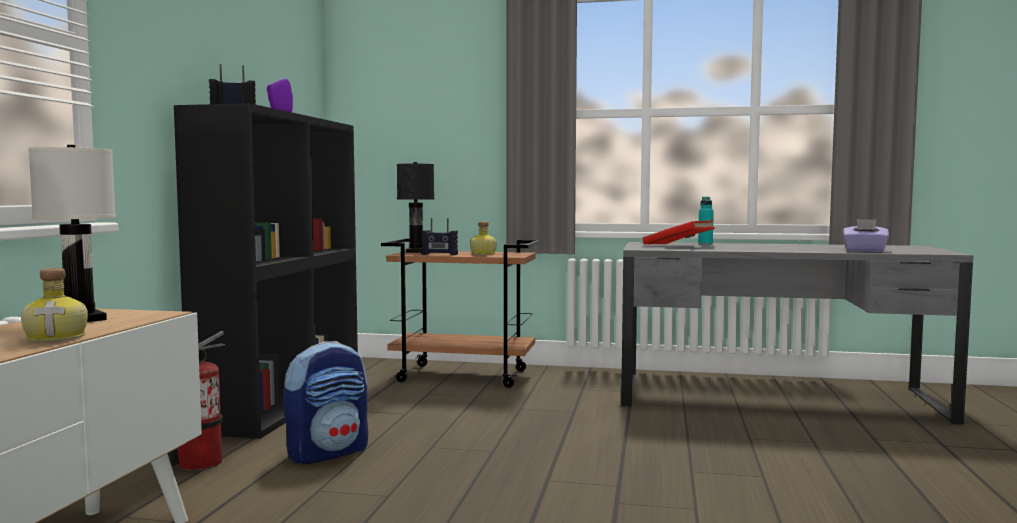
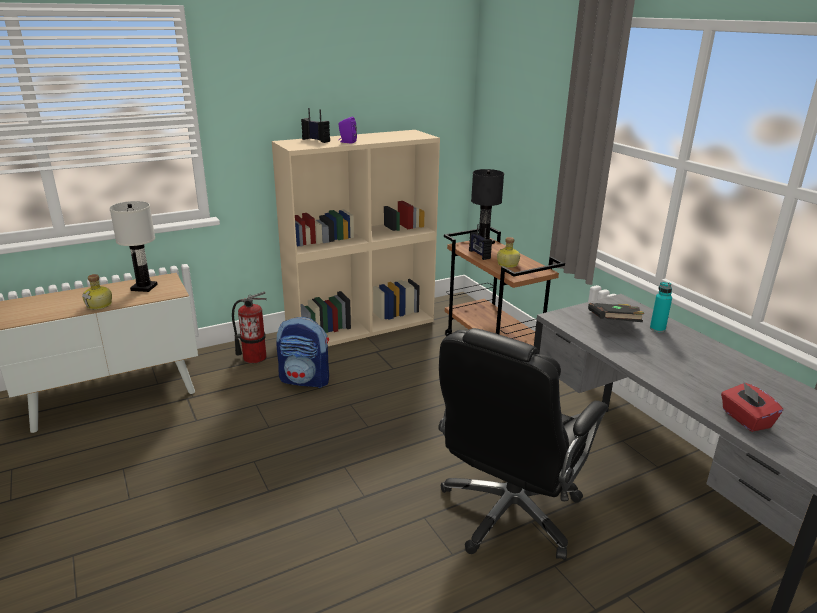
camera: 50 degrees right, 20 degrees up
black bookcase [174,103,358,439] -> beige bookcase [272,130,440,346]
red book [642,219,715,245] -> black book [588,303,644,322]
purple tissue box [843,219,889,252] -> red tissue box [721,383,783,432]
none -> black office chair [438,328,608,560]

